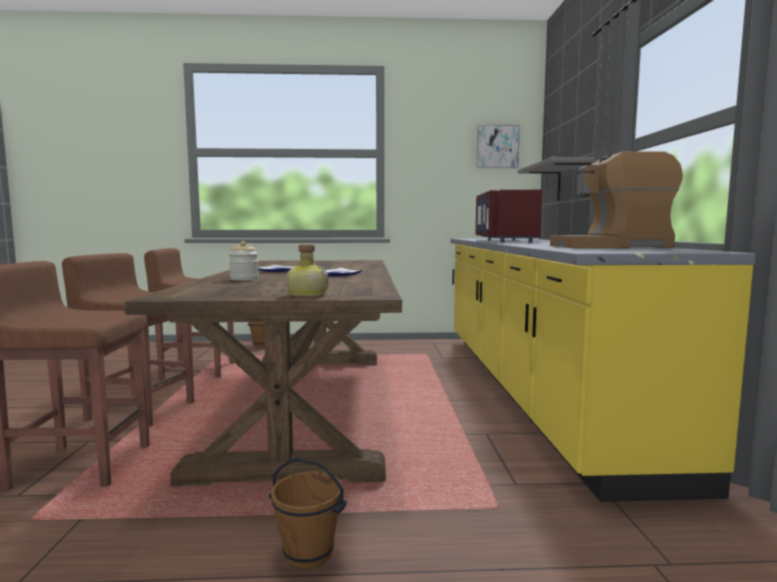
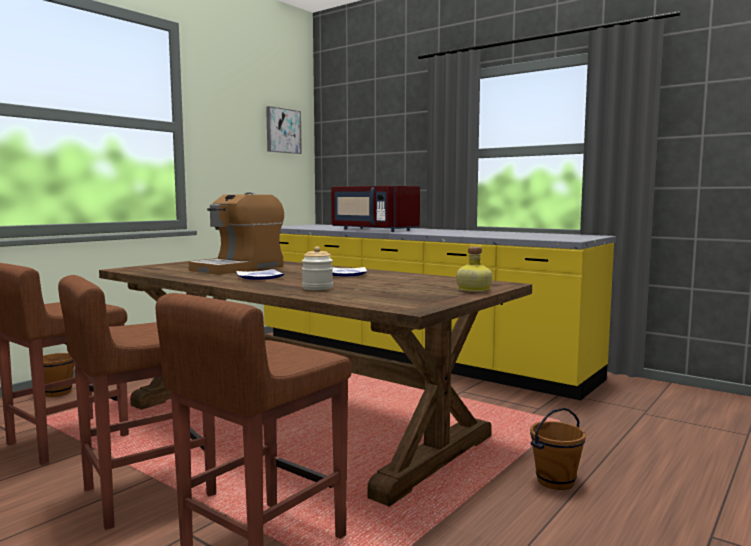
camera: 50 degrees left, 0 degrees up
grey shelf [518,157,594,201] -> none
coffee machine [550,152,683,248] -> coffee machine moved to [189,192,284,275]

